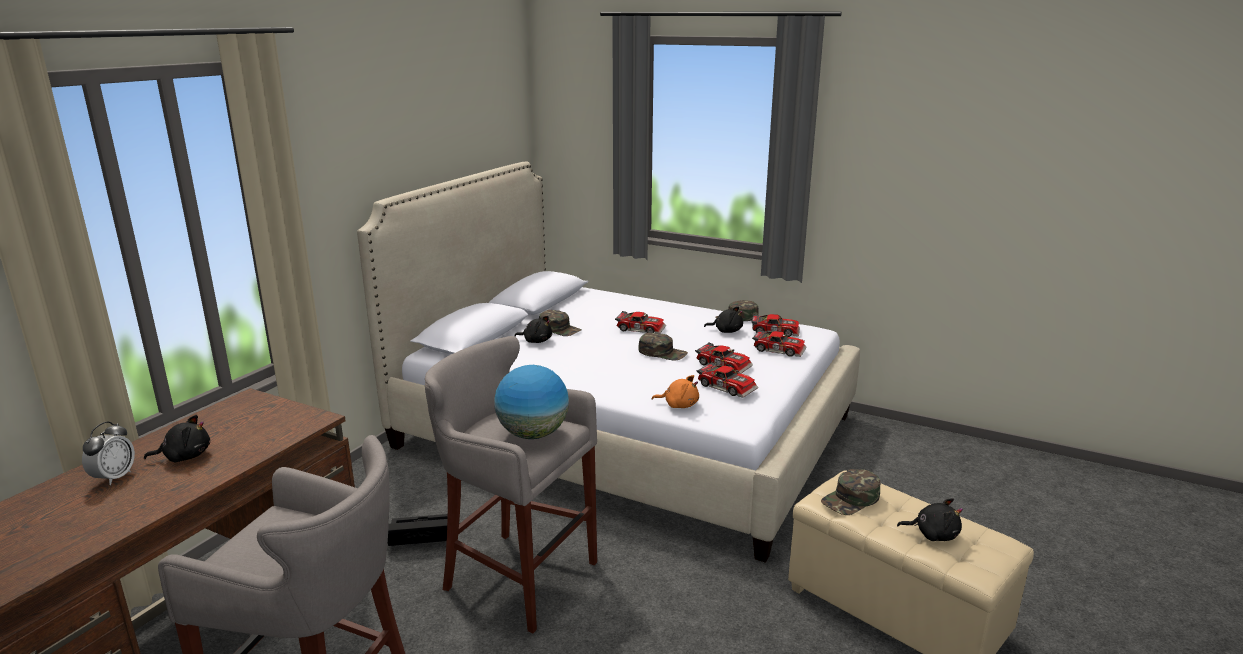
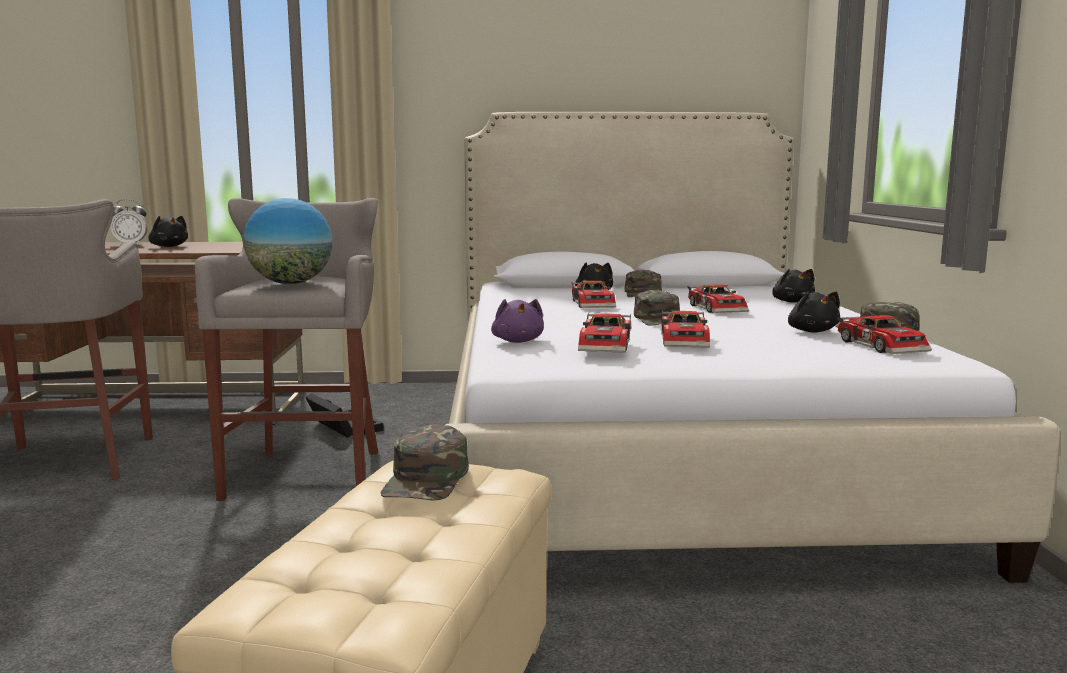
camera: 60 degrees right, 10 degrees down
orange plush toy [652,375,699,408] -> purple plush toy [491,299,544,343]
toy car [752,329,807,357] -> toy car moved to [572,281,616,308]
green cap [821,469,881,515] -> green cap turned 105 degrees counterclockwise [381,424,469,501]
black plush toy [897,498,963,541] -> black plush toy moved to [772,269,815,303]

